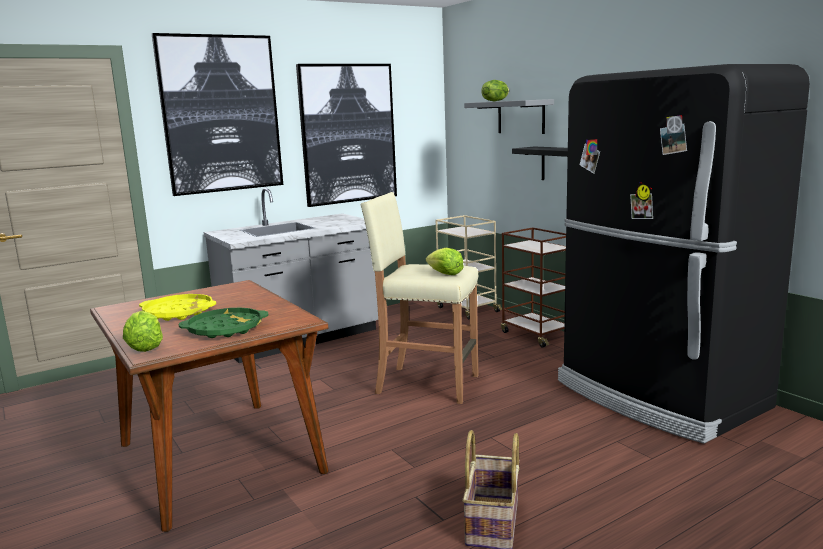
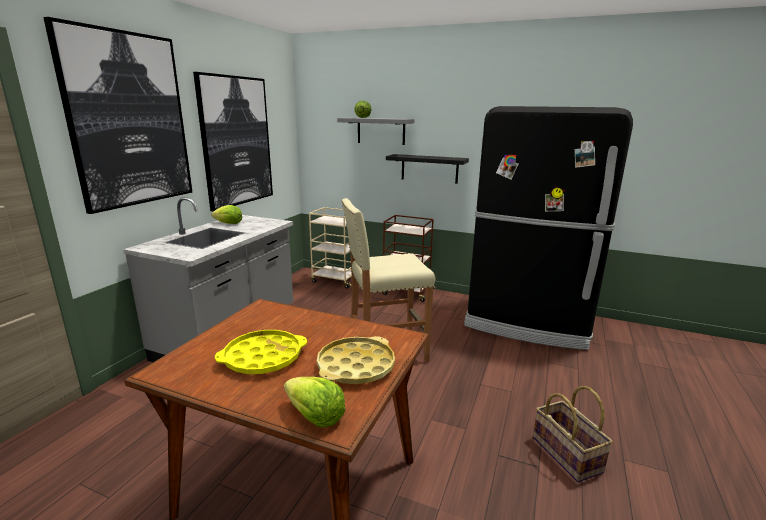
camera: 35 degrees left, 5 degrees up
green tray [179,308,268,338] -> yellow tray [317,336,395,384]
lettuce [426,248,464,275] -> lettuce moved to [211,205,242,224]

